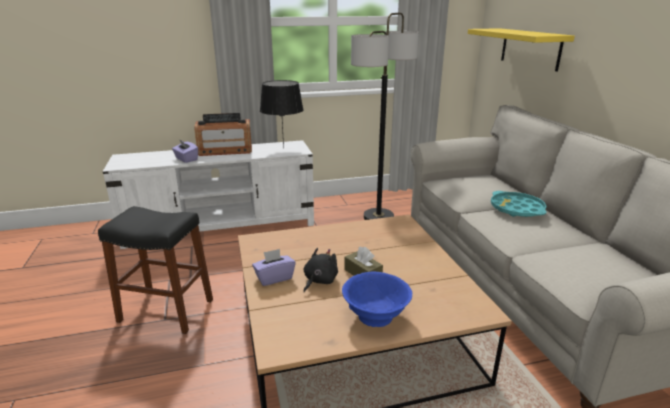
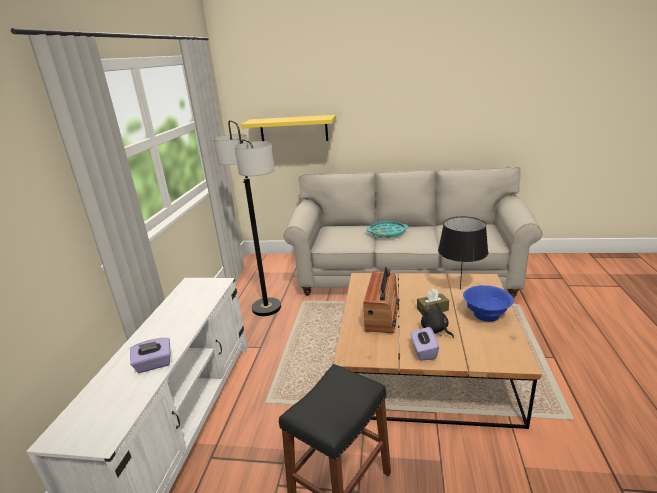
camera: 65 degrees left, 0 degrees up
radio [194,113,252,156] -> radio moved to [363,267,400,333]
black table lamp [260,80,304,148] -> black table lamp moved to [438,217,488,289]

